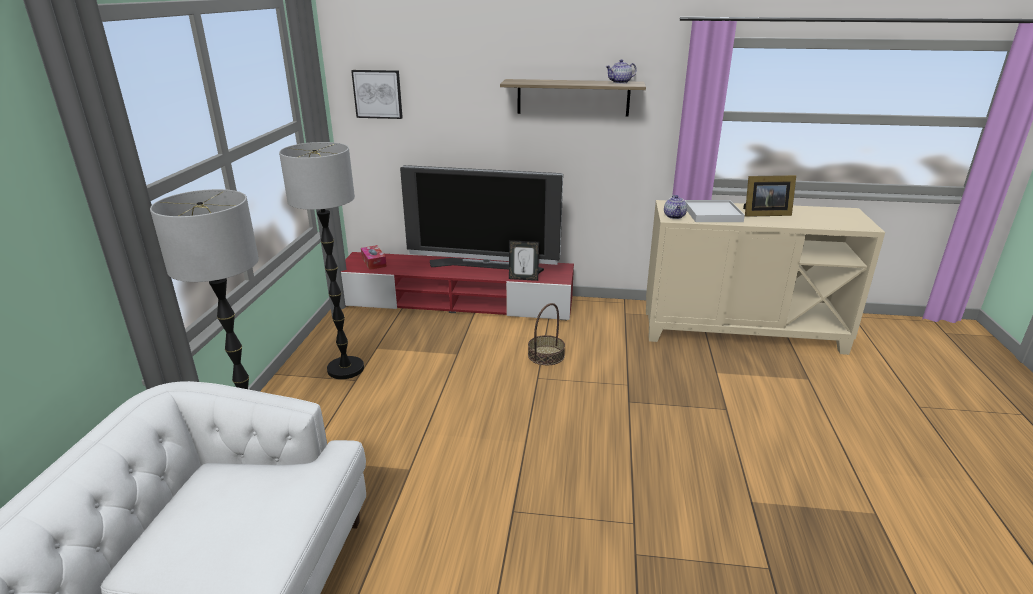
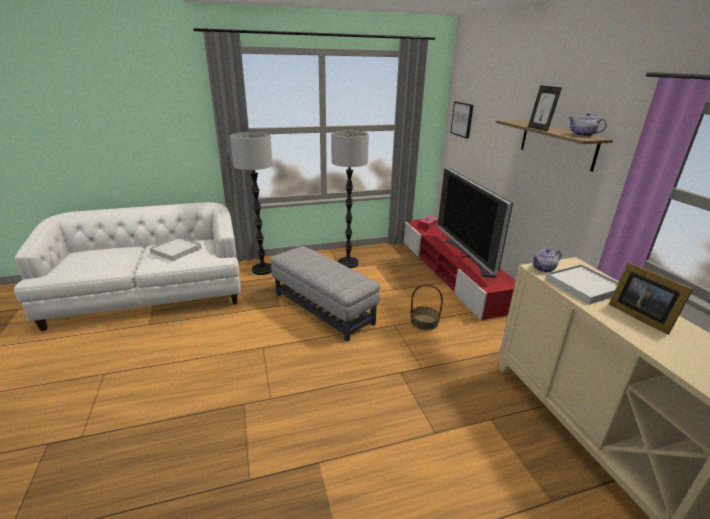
camera: 65 degrees right, 0 degrees up
picture frame [509,240,539,281] -> picture frame moved to [528,85,562,131]
none -> white tray [149,236,202,261]
none -> grey ottoman [270,246,380,342]

